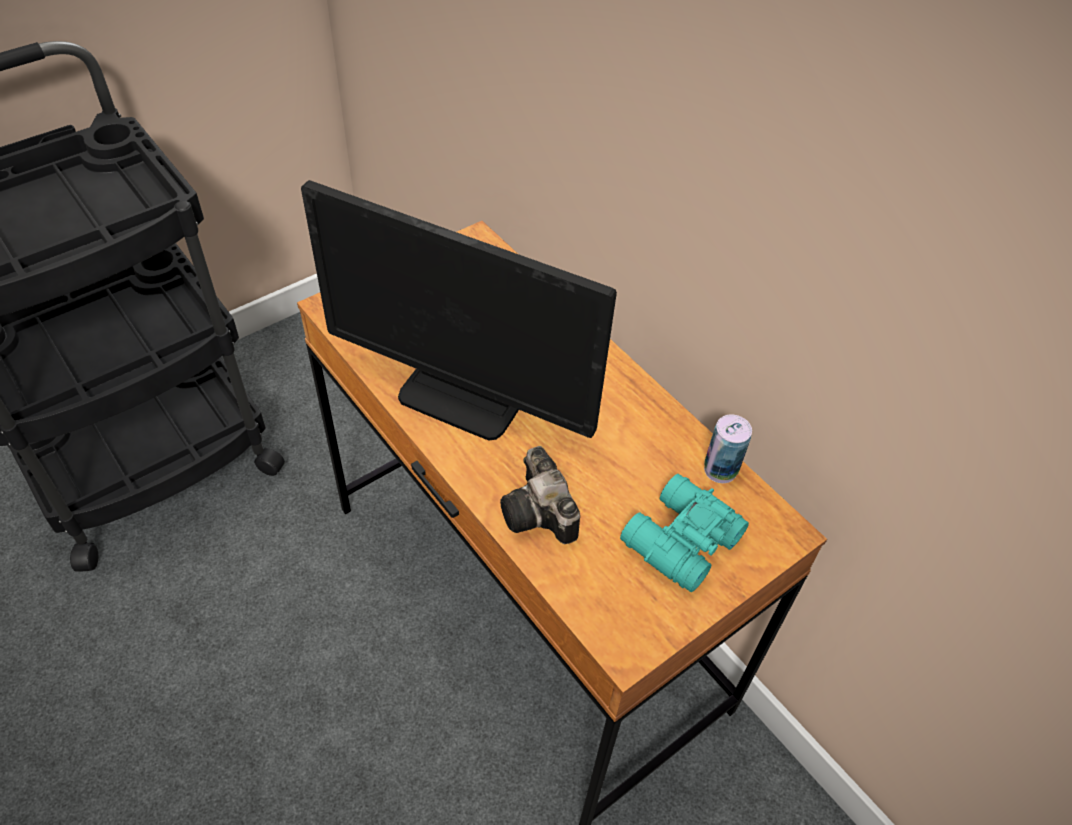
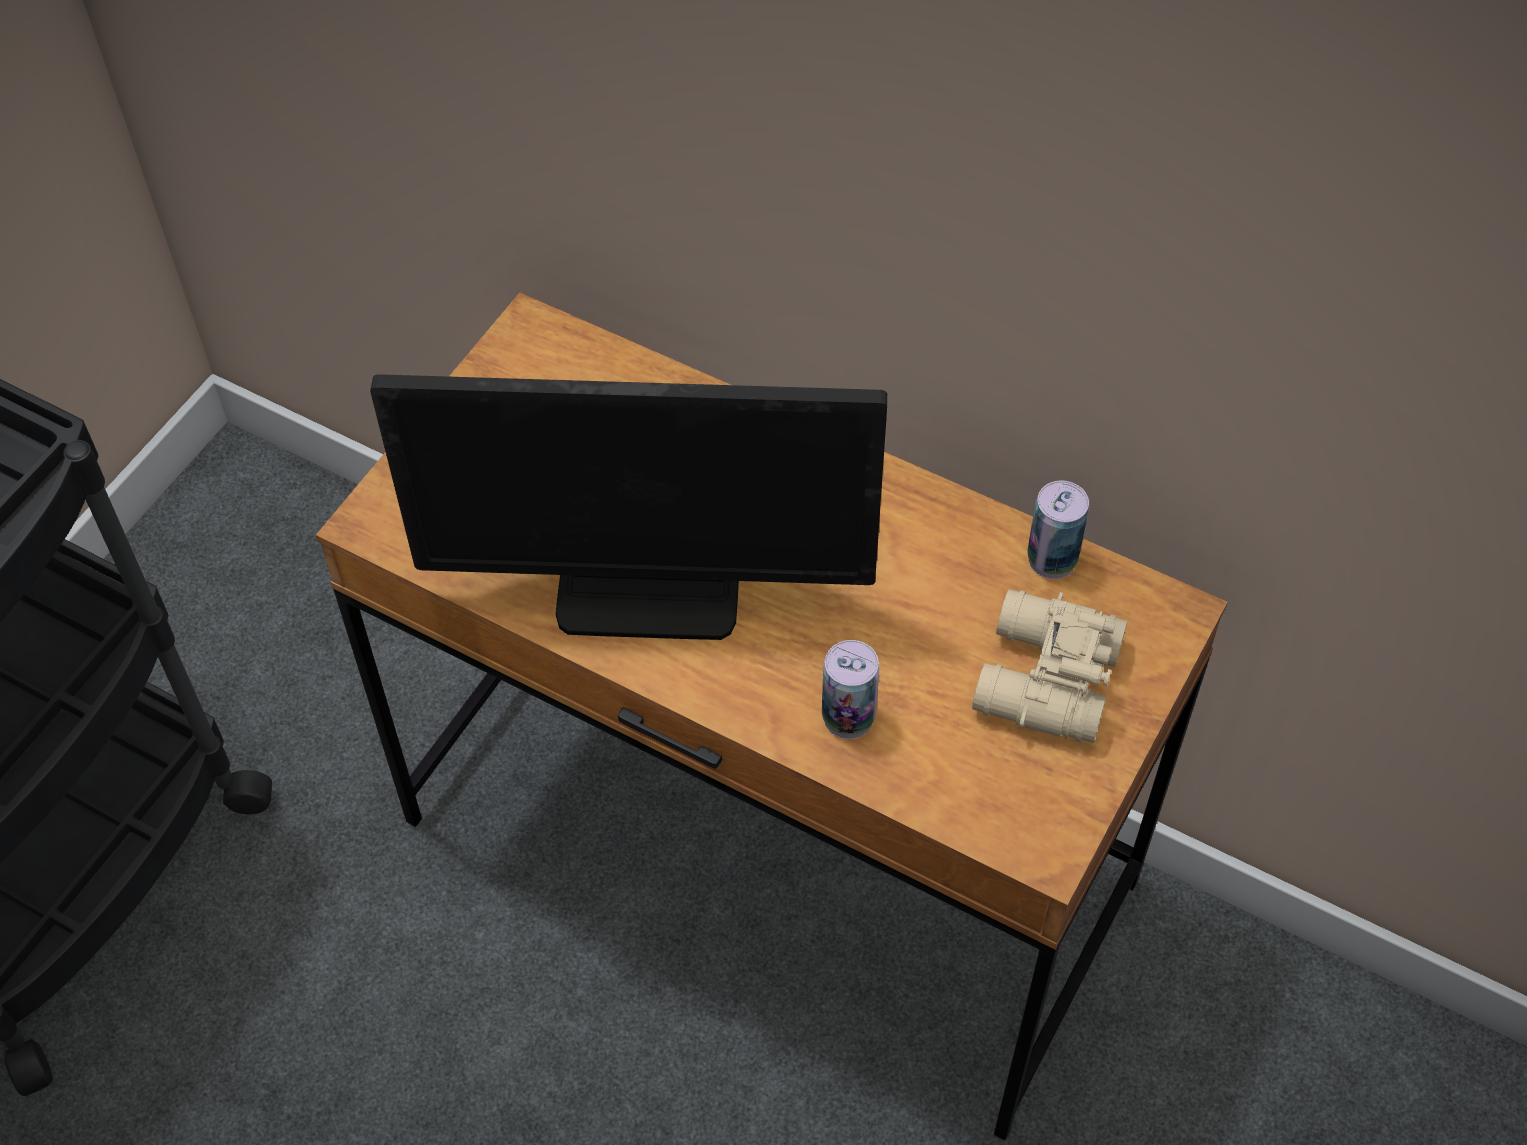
camera: 20 degrees left, 5 degrees up
camera [500,446,580,544] -> can [822,640,879,739]
turquoise binoculars [620,474,749,592] -> beige binoculars [972,589,1128,743]

